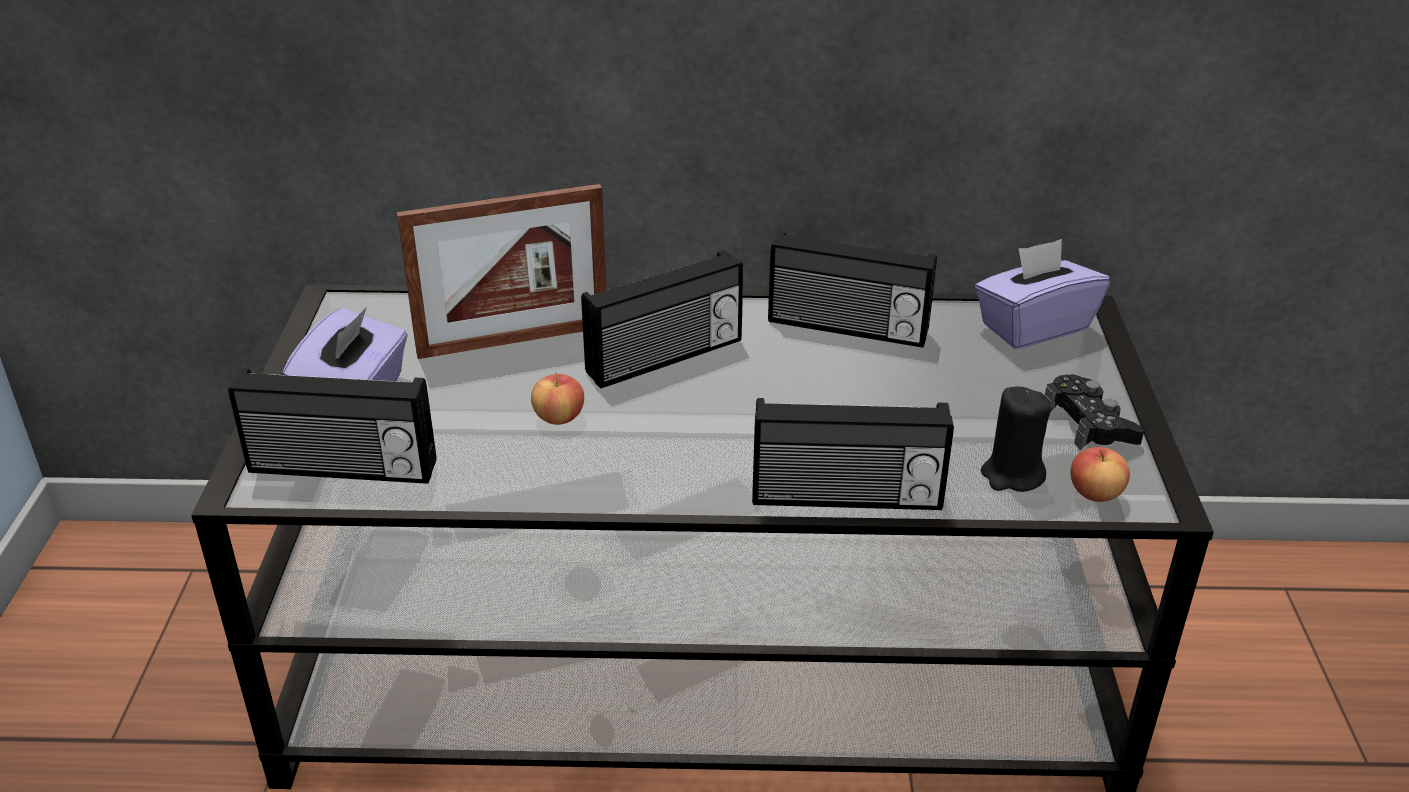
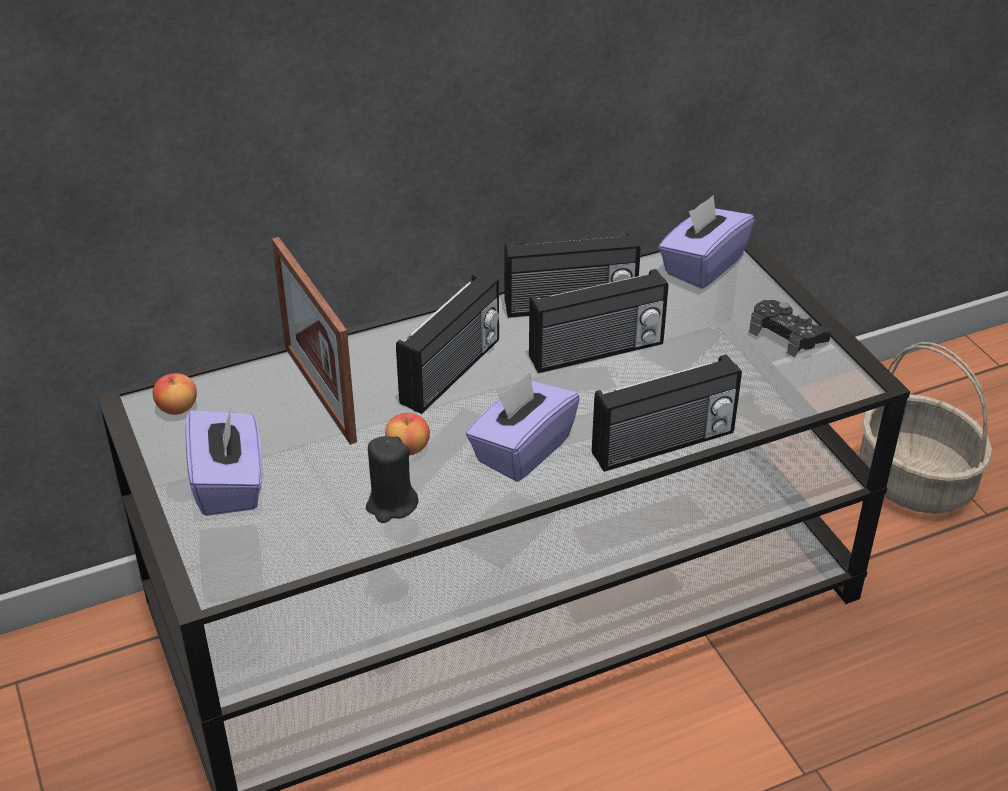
camera: 25 degrees left, 5 degrees up
radio [228,368,437,484] -> radio moved to [529,269,668,373]
picture frame [397,184,607,359] -> picture frame turned 105 degrees clockwise [272,237,357,445]
black candle [981,386,1051,492] -> black candle moved to [366,436,419,523]
apple [1070,447,1130,502] -> apple moved to [153,373,197,415]
none -> purple tissue box [466,372,580,482]
none -> basket [859,342,992,514]

